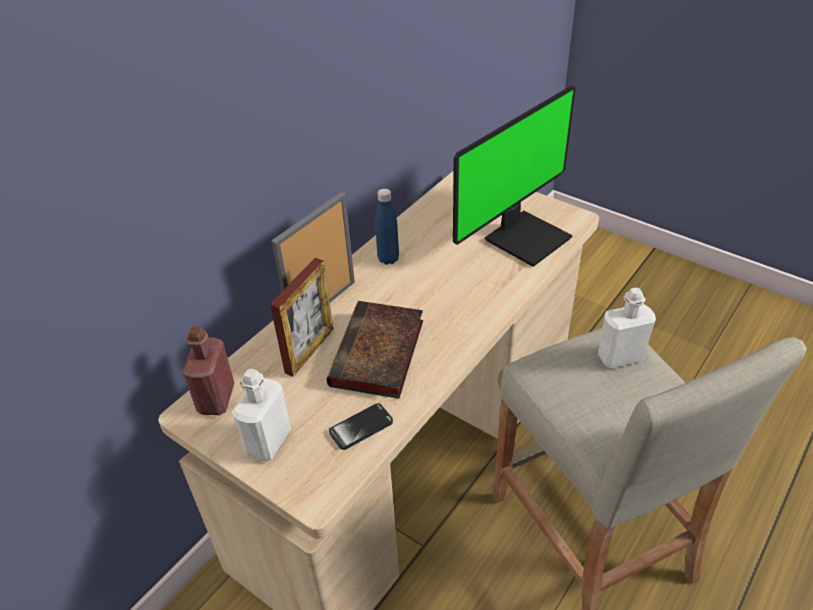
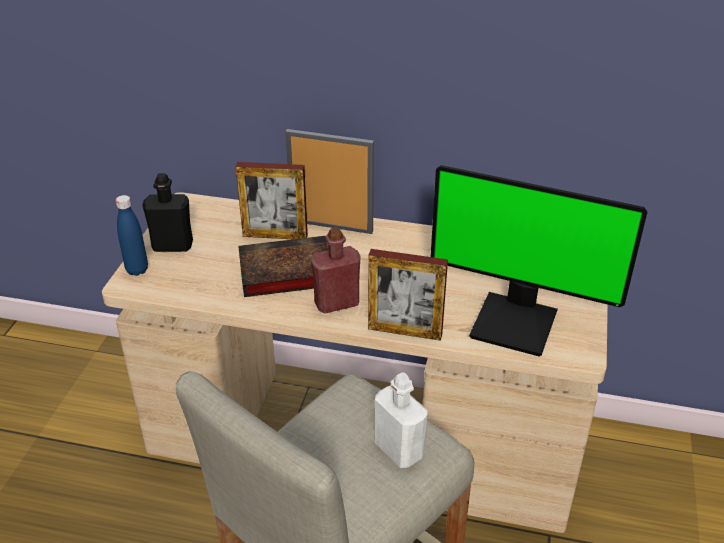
camera: 65 degrees right, 5 degrees down
red bottle [183,326,235,415] -> red bottle moved to [311,227,361,314]
white bottle [232,368,291,461] -> black bottle [142,173,193,252]
phone [329,403,393,450] -> none
blue bottle [375,189,399,265] -> blue bottle moved to [116,195,148,276]
none -> picture frame [368,249,448,341]

